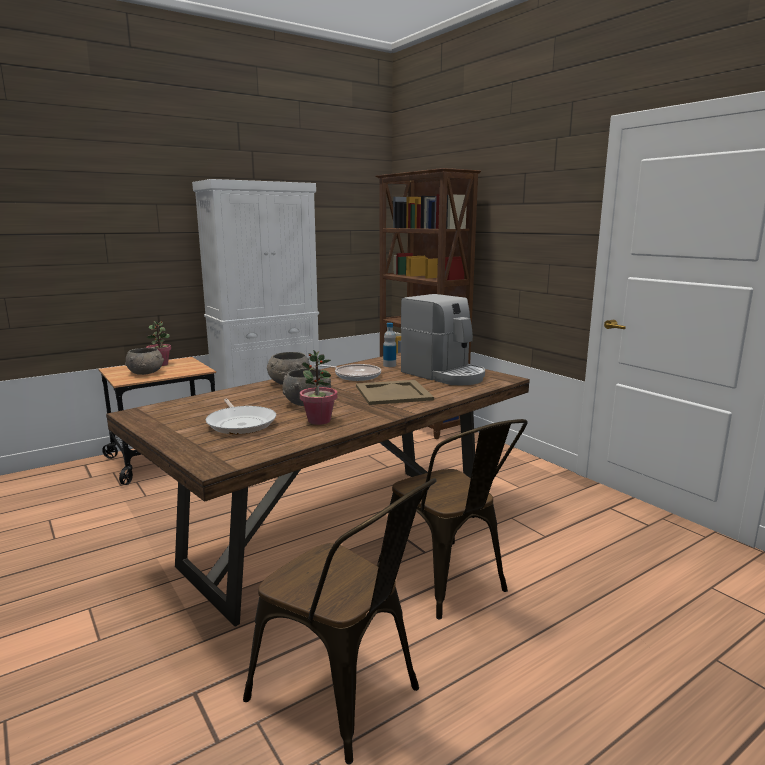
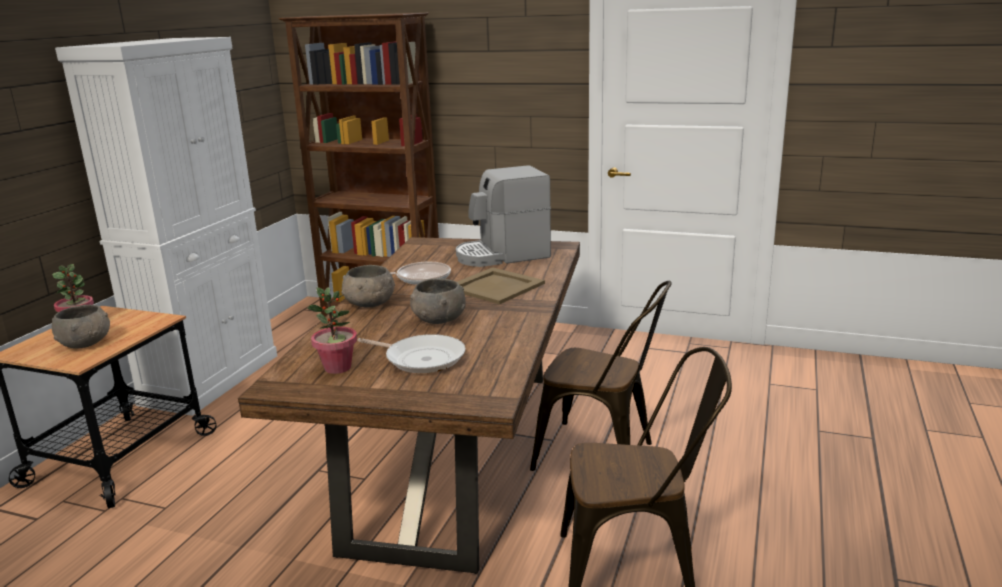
camera: 35 degrees left, 5 degrees up
potted plant [300,350,337,425] -> potted plant moved to [307,287,357,374]
bottle [383,323,396,367] -> none
coffee machine [401,294,485,385] -> coffee machine turned 150 degrees clockwise [456,165,551,267]

